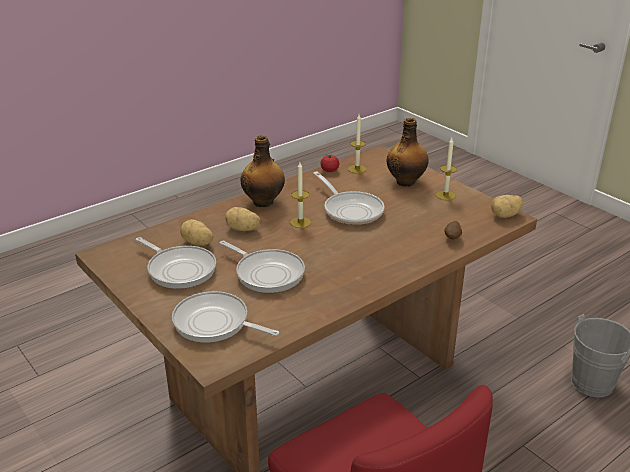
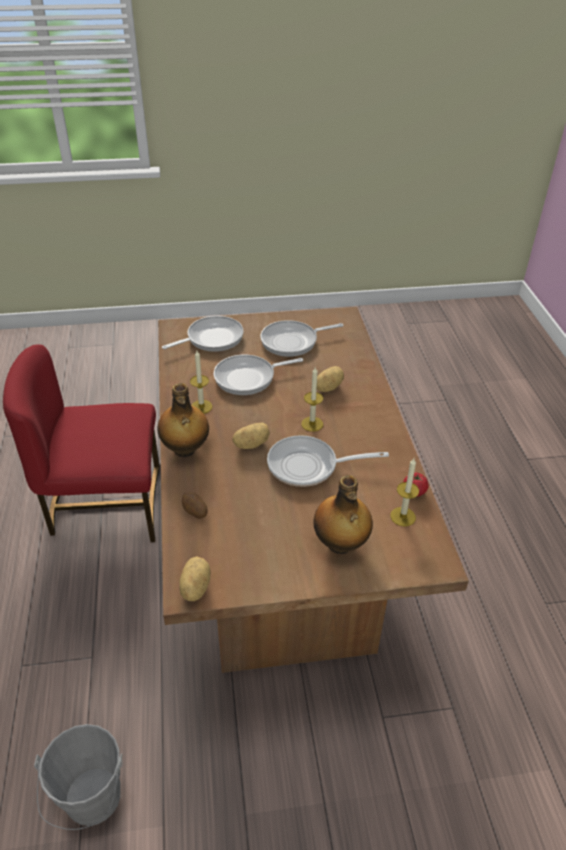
camera: 120 degrees right, 10 degrees up
potato [180,219,213,246] -> potato moved to [232,423,270,449]
bottle [241,135,285,207] -> bottle moved to [158,383,209,457]
candle [436,138,457,200] -> candle moved to [190,351,212,414]

